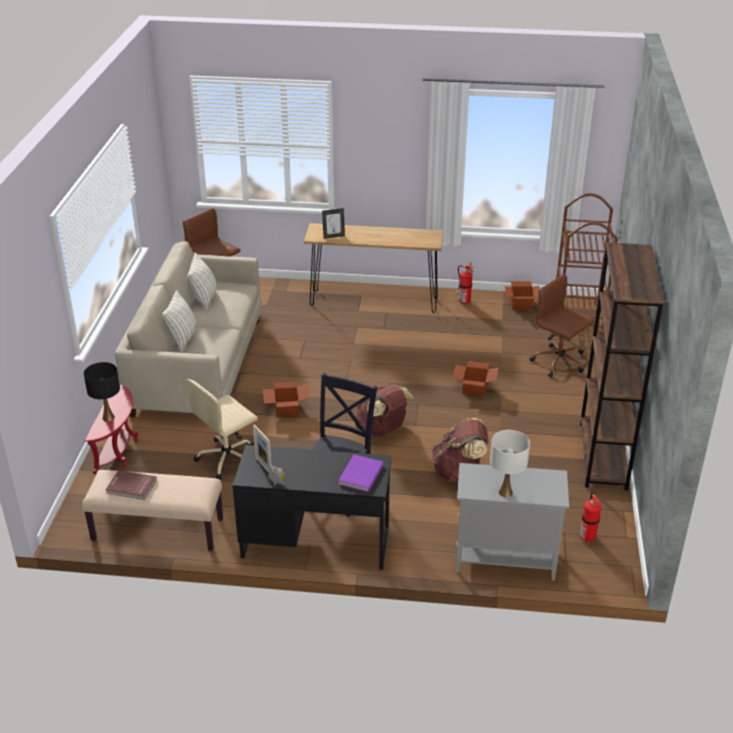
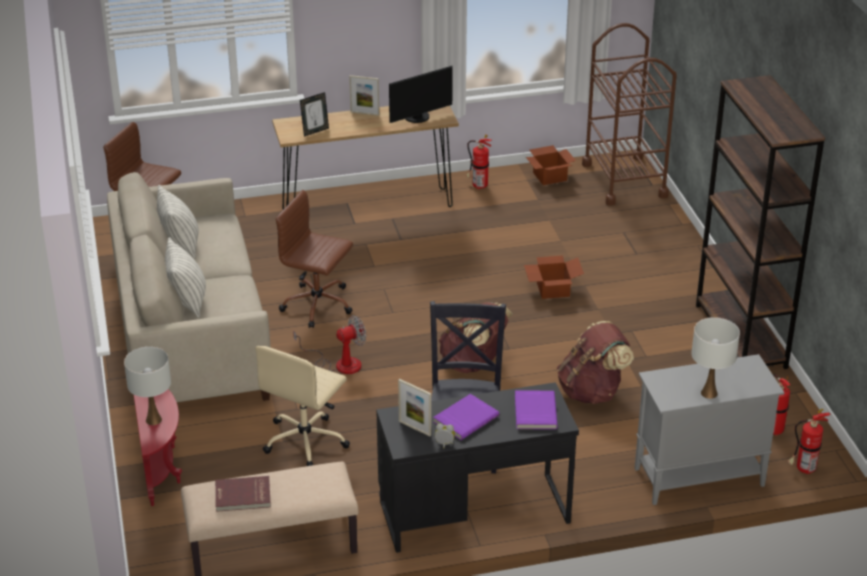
camera: 20 degrees left, 0 degrees up
black table lamp [84,362,120,421] -> white table lamp [124,347,171,425]
cardboard box [263,381,309,417] -> fan [293,315,366,374]
brown office chair [530,274,594,377] -> brown office chair moved to [276,190,353,328]
none -> picture frame [349,75,379,116]
none -> monitor [389,66,453,123]
none -> purple book [433,394,499,440]
none -> fire extinguisher [788,409,830,474]

